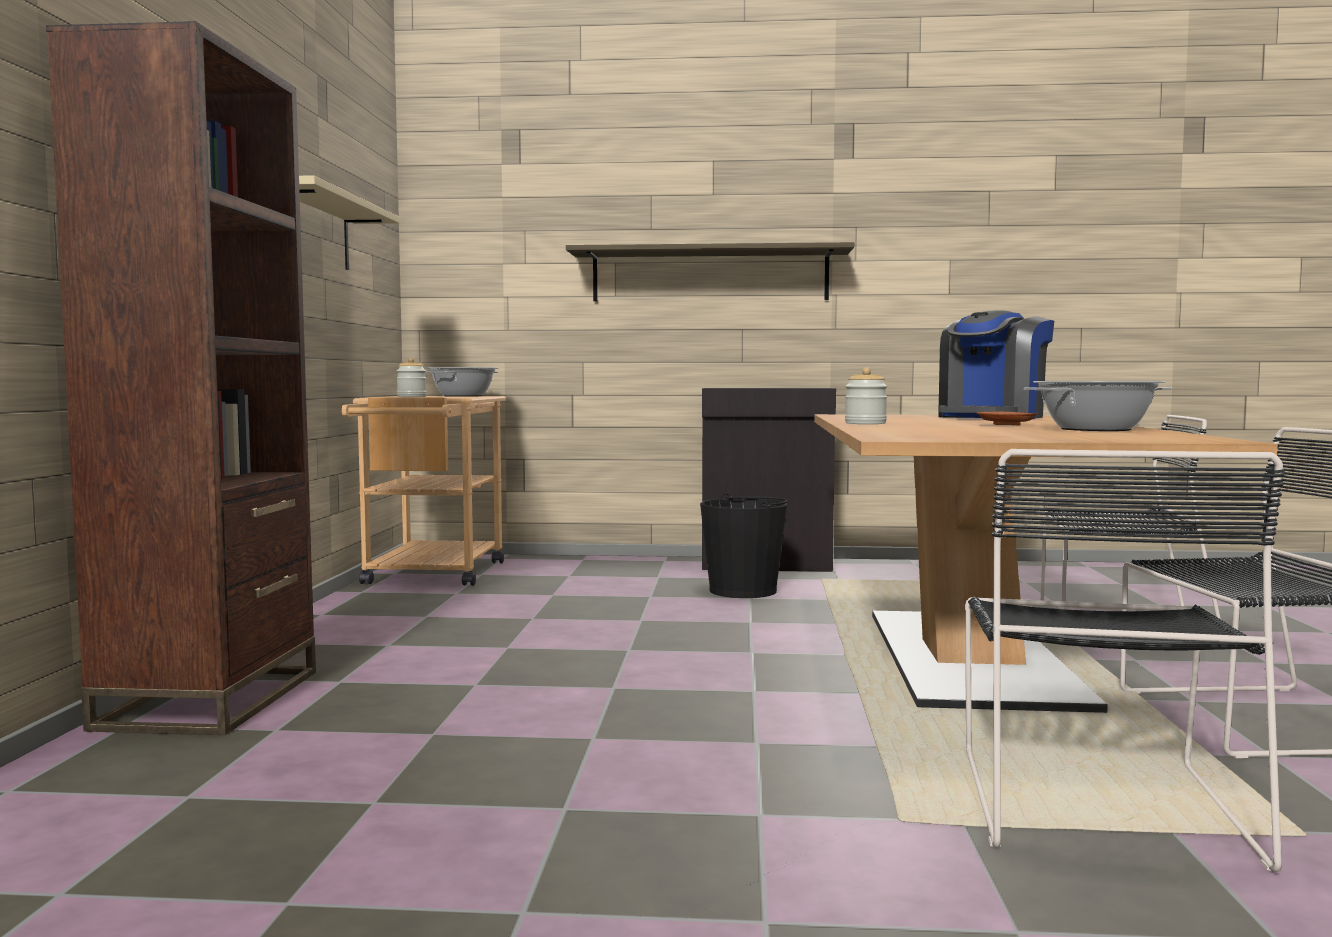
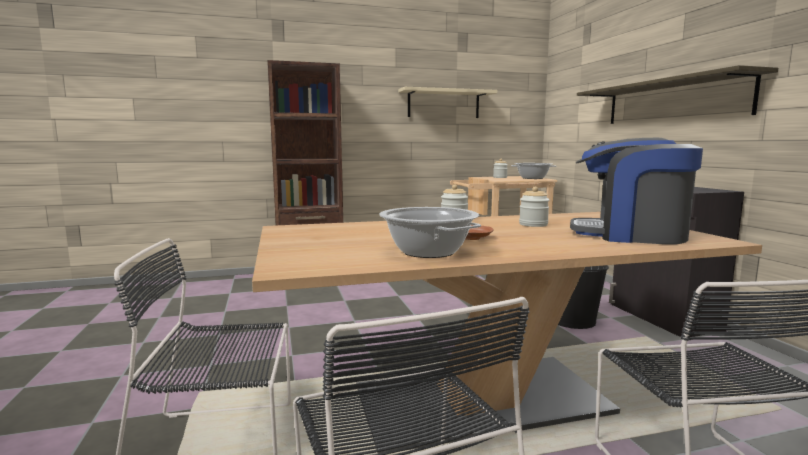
camera: 70 degrees right, 5 degrees up
none -> jar [519,186,549,227]

